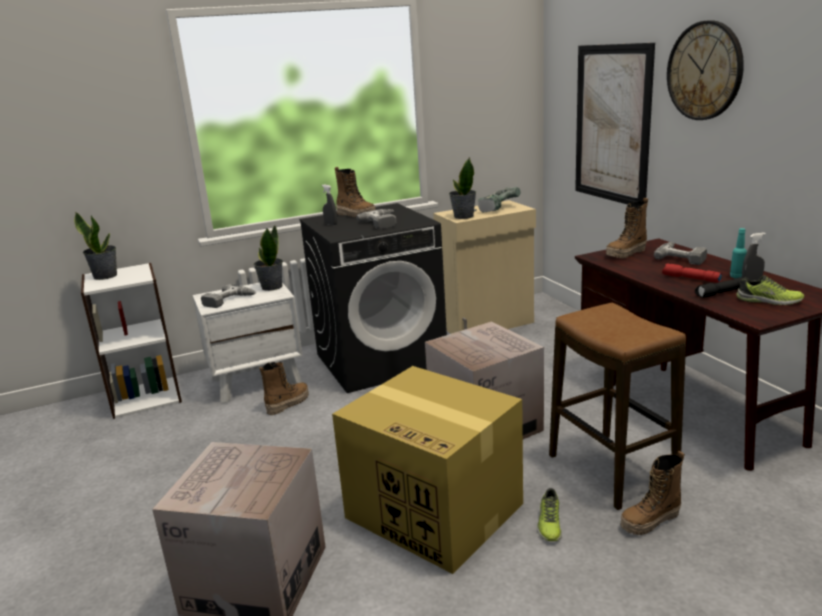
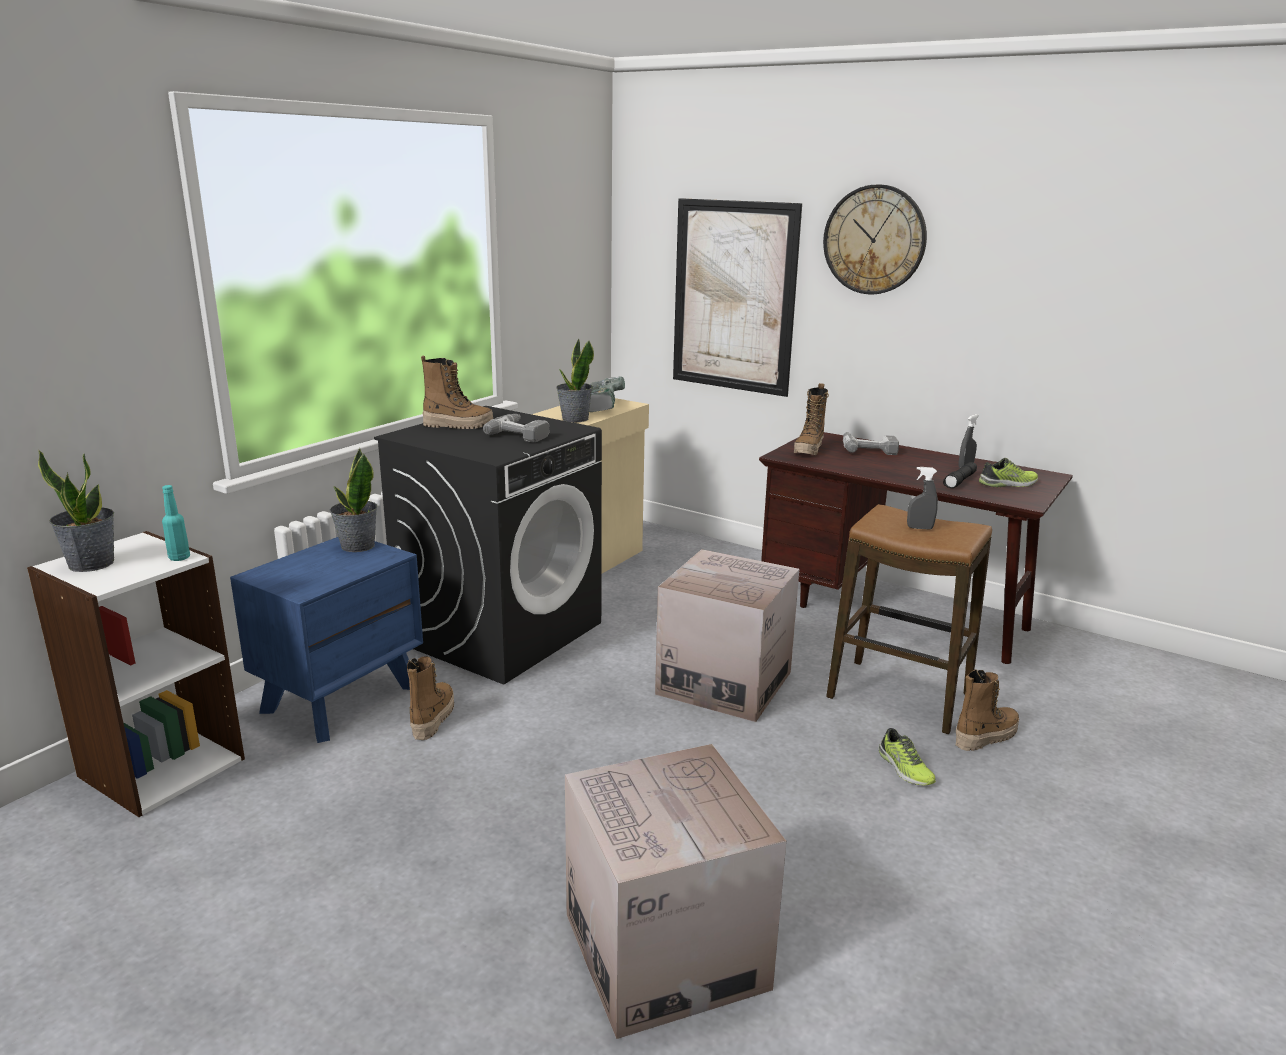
camera: 35 degrees left, 0 degrees up
white nightstand [193,282,303,403] -> blue nightstand [230,537,423,743]
power drill [201,285,256,308] -> none
grey spray bottle [322,185,337,226] -> grey spray bottle moved to [907,467,938,529]
cardboard box [332,366,523,574] -> none
boot [621,451,685,535] -> boot turned 150 degrees counterclockwise [956,669,1019,751]
red flashlight [662,263,722,283] -> none
turquoise bottle [730,228,747,278] -> turquoise bottle moved to [162,485,190,561]

